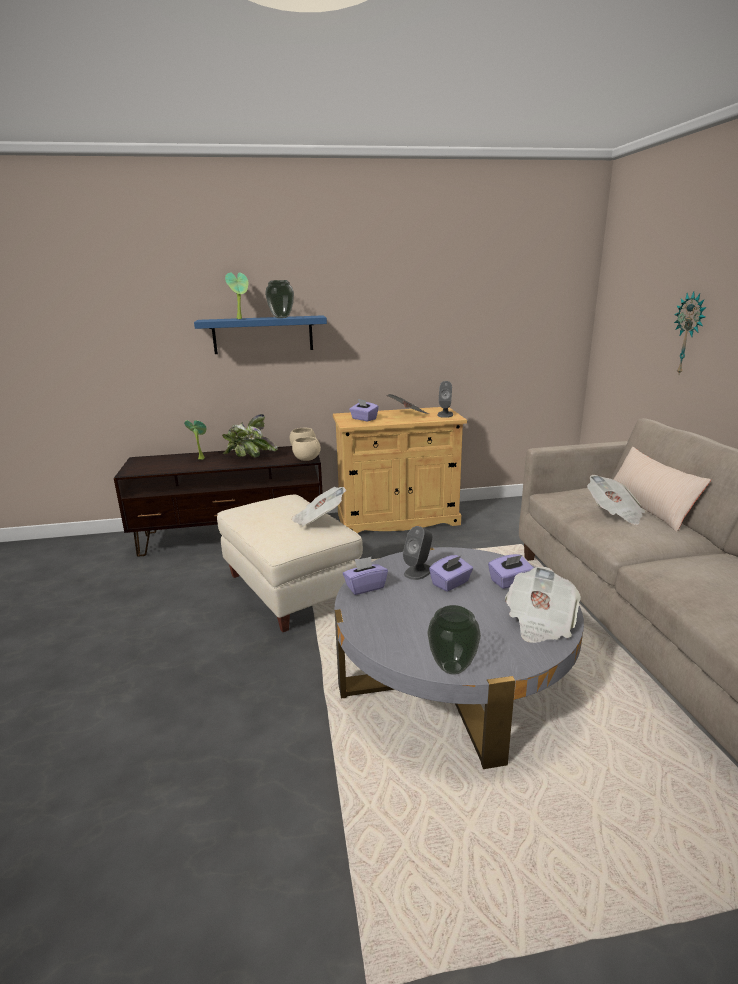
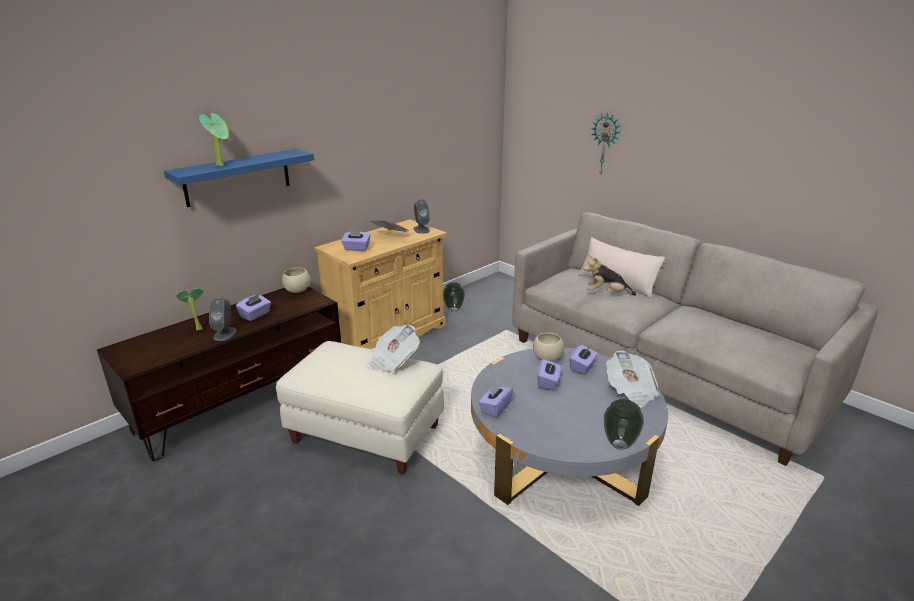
camera: 35 degrees left, 5 degrees up
potted plant [222,414,277,457] -> purple tissue box [236,294,271,321]
vase [265,280,294,318] -> vase moved to [443,282,465,312]
beige bowl [292,437,321,461] -> beige bowl moved to [533,332,564,362]
grey speaker [403,526,432,580] -> grey speaker moved to [209,297,236,341]
newspaper [587,475,645,525] -> plush toy [583,255,636,296]

